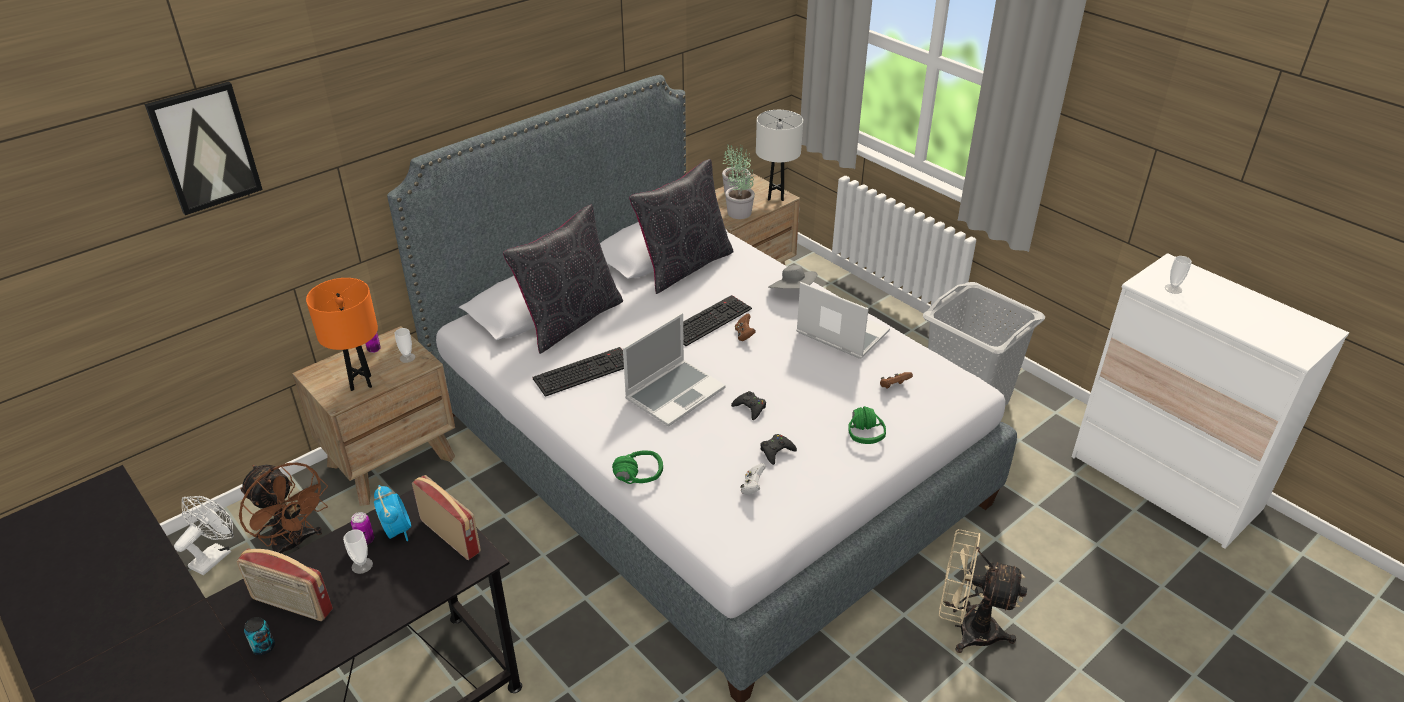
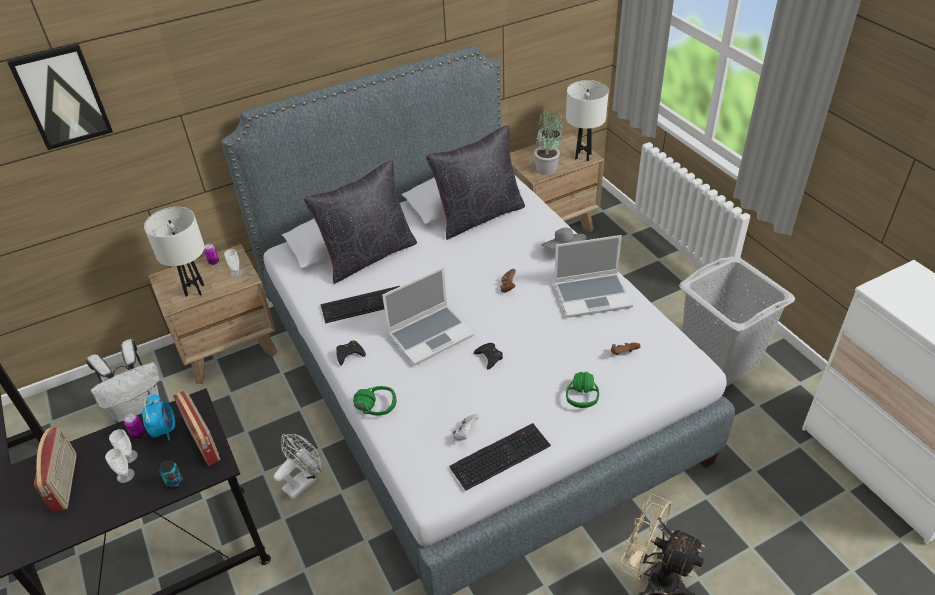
camera: 15 degrees right, 5 degrees up
white fan [174,496,234,575] -> white fan moved to [274,434,321,500]
radio [237,549,333,621] -> radio turned 135 degrees counterclockwise [34,427,77,512]
brown fan [239,463,328,557] -> white backpack [86,339,159,422]
can [244,617,275,655] -> can moved to [159,460,183,489]
orange table lamp [306,278,378,391] -> white table lamp [144,207,205,296]
keyboard [683,295,752,346] -> keyboard moved to [449,423,551,491]
black game controller [760,434,797,465] -> black game controller moved to [336,341,366,366]
laptop [796,282,890,359] -> laptop turned 120 degrees clockwise [554,235,633,318]
cup [1165,256,1192,294] -> cup moved to [105,448,134,483]

